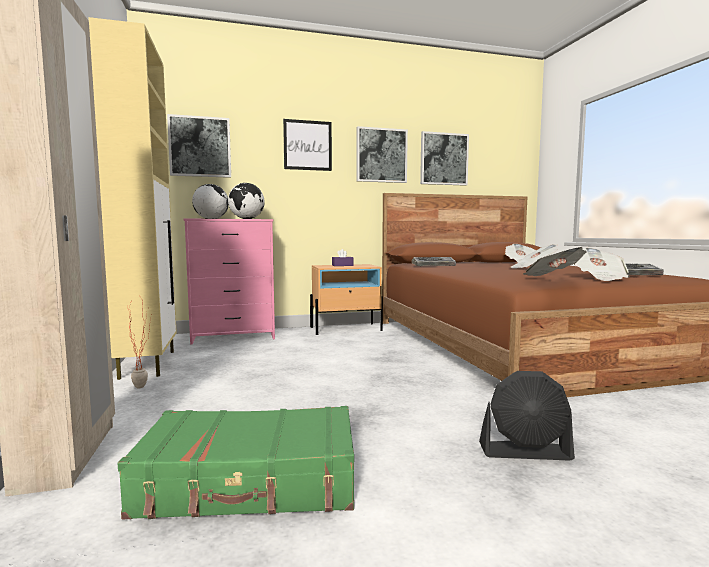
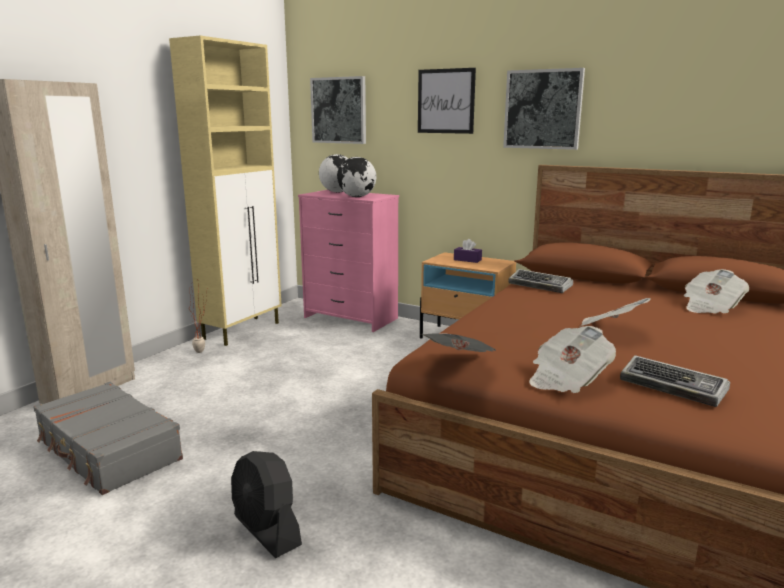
camera: 45 degrees right, 10 degrees up
green suitcase [118,406,354,520] -> grey suitcase [33,382,183,495]
picture [420,131,469,186] -> none

